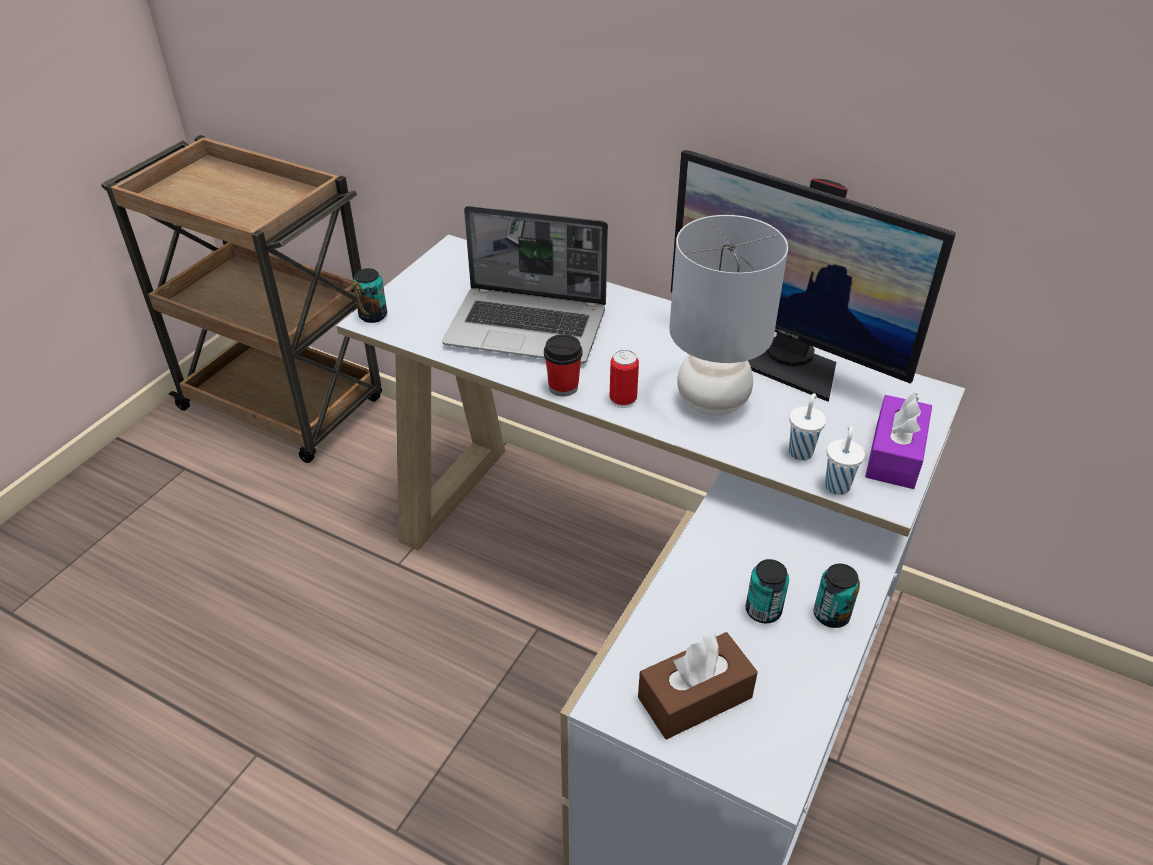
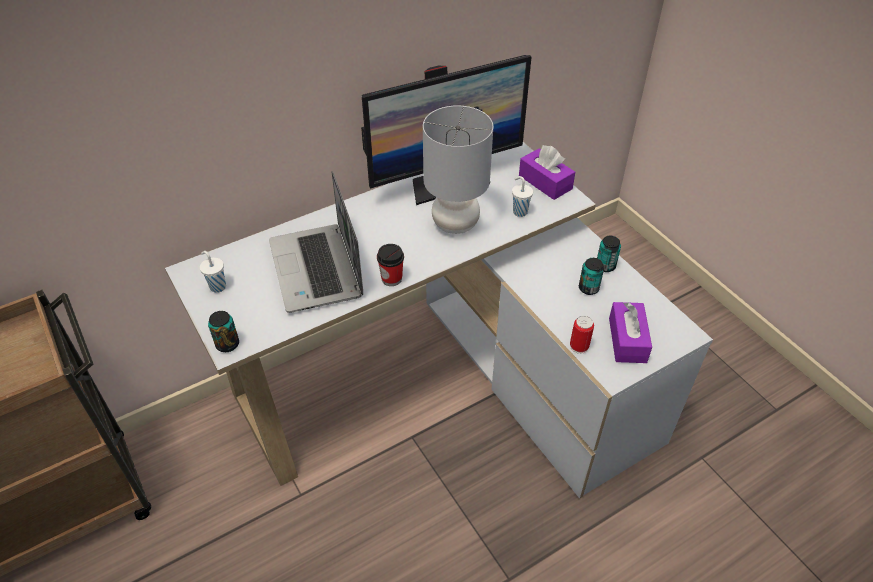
camera: 60 degrees left, 5 degrees up
laptop [442,206,608,363] -> laptop turned 120 degrees clockwise [269,171,363,313]
can [610,350,639,408] -> can moved to [570,316,594,354]
brown tissue box [638,632,758,739] -> purple tissue box [609,302,652,363]
white cup [825,426,865,495] -> white cup moved to [200,251,226,293]

